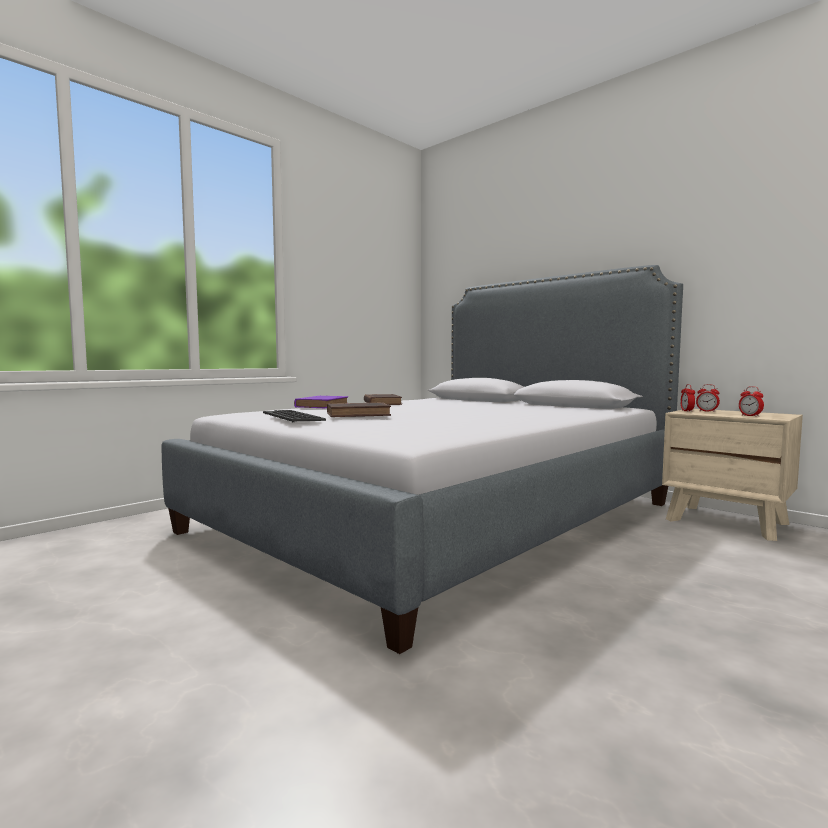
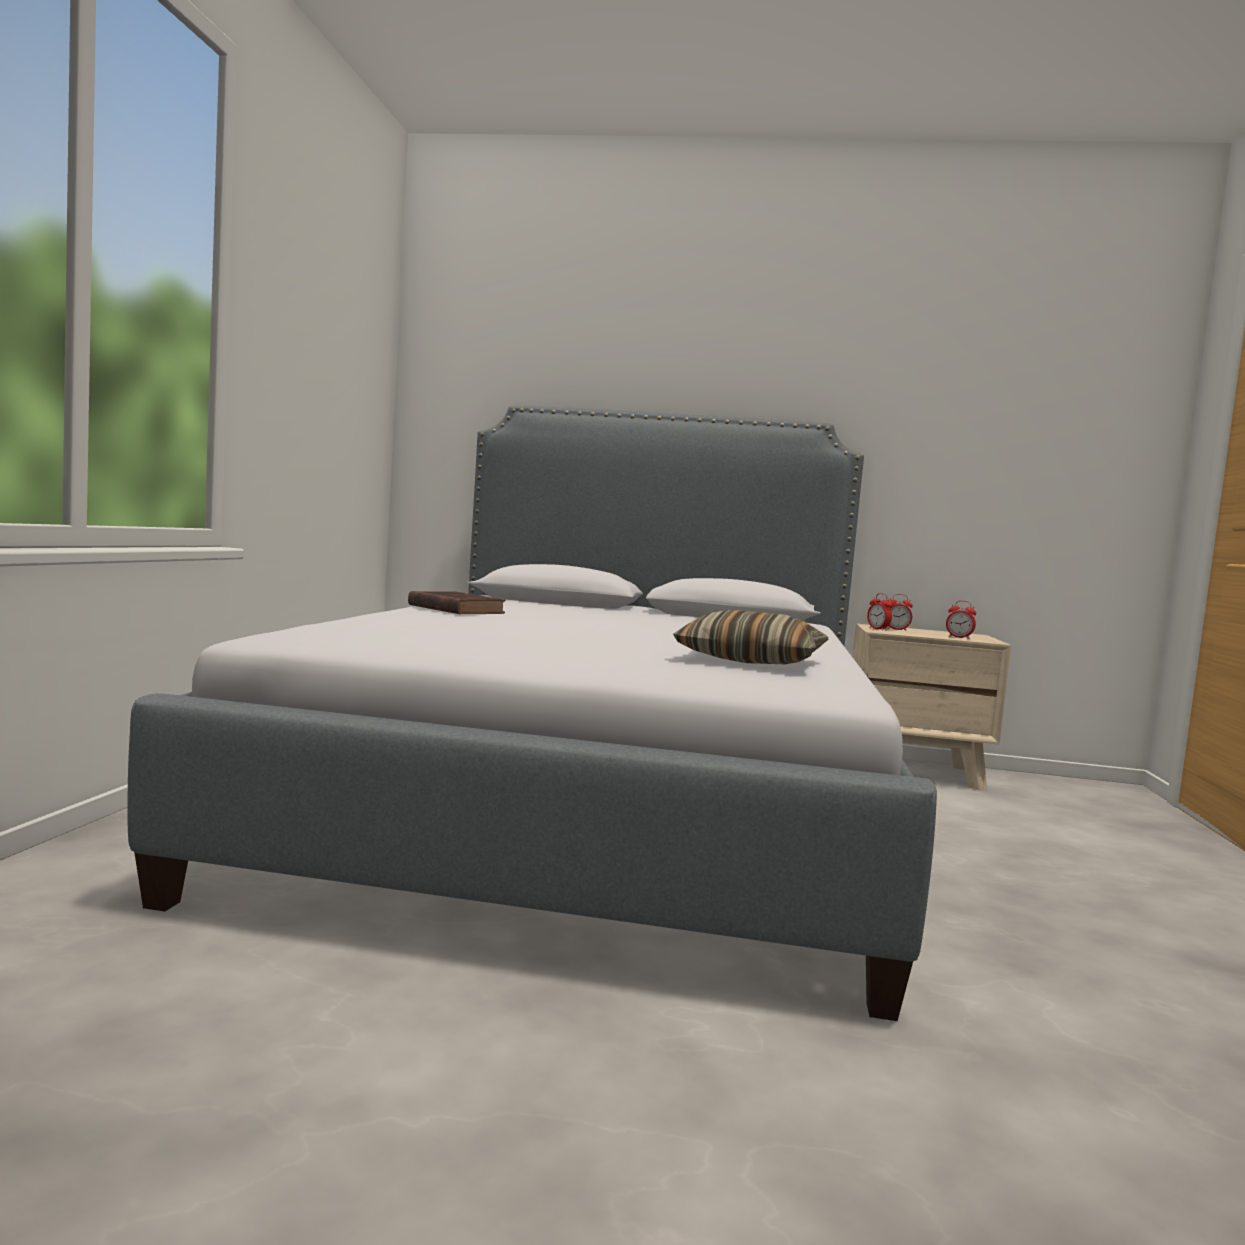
camera: 35 degrees left, 0 degrees up
keyboard [263,410,326,422] -> none
purple book [294,396,348,408] -> none
brown book [327,403,391,417] -> none
none -> pillow [673,610,829,664]

